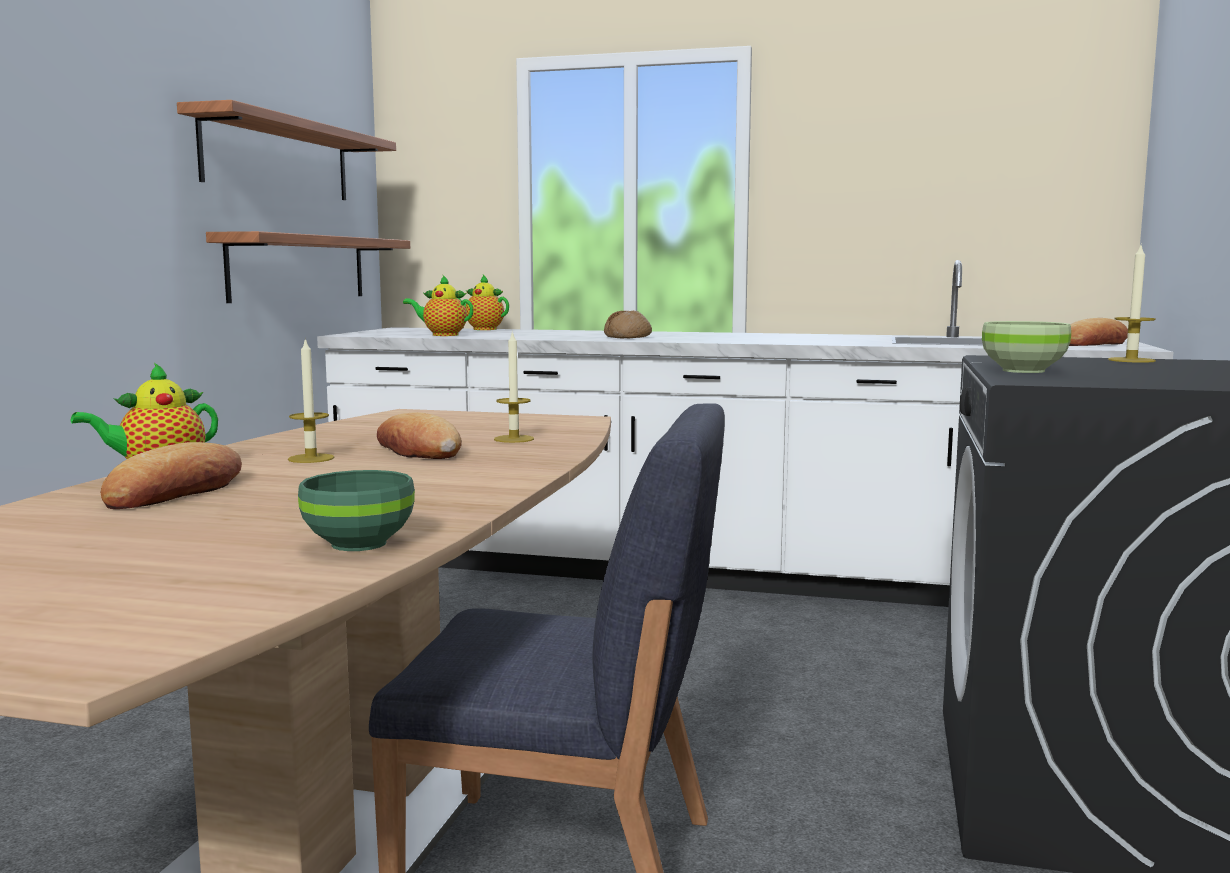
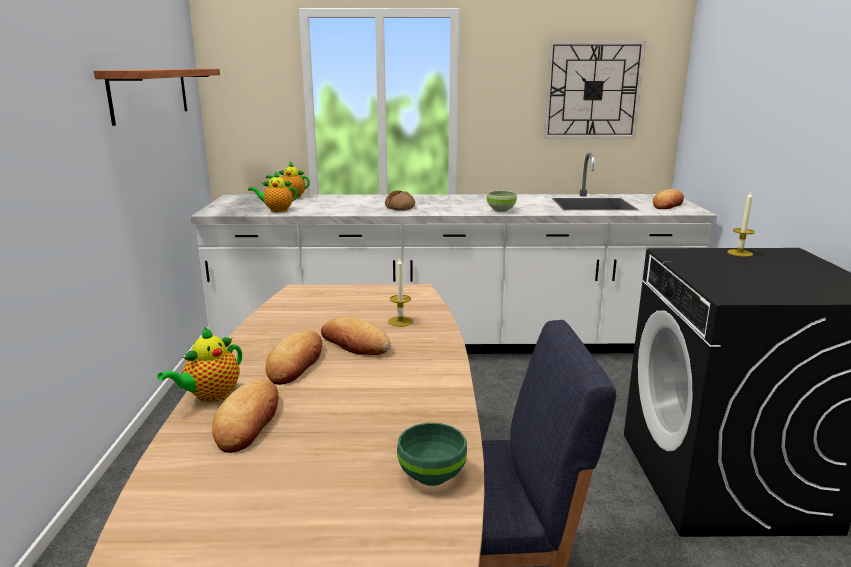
camera: 15 degrees left, 10 degrees up
shelf [206,231,410,303] -> none
candle [288,338,335,463] -> bread [265,330,322,385]
green bowl [982,321,1071,373] -> green bowl moved to [487,191,517,212]
none -> wall clock [544,41,646,138]

